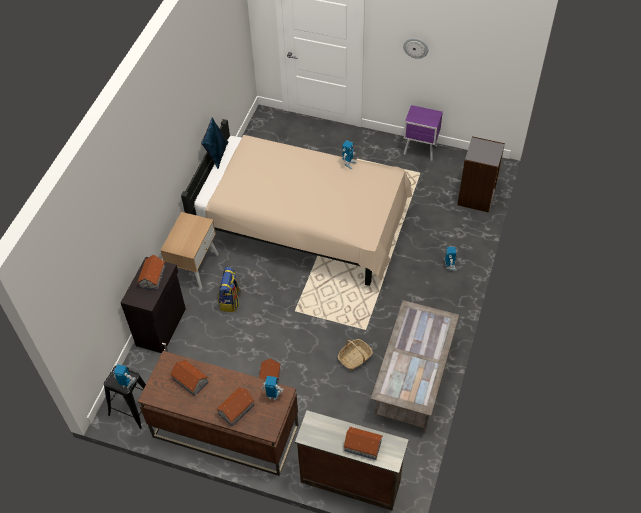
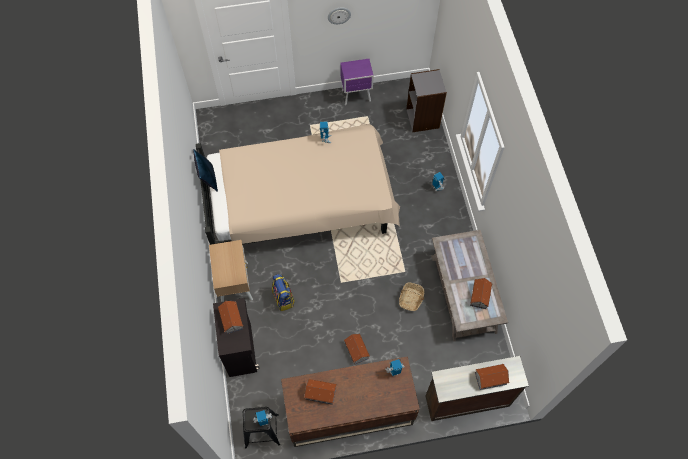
camera: 30 degrees left, 10 degrees up
toy house [216,387,255,426] -> toy house moved to [470,278,492,309]

